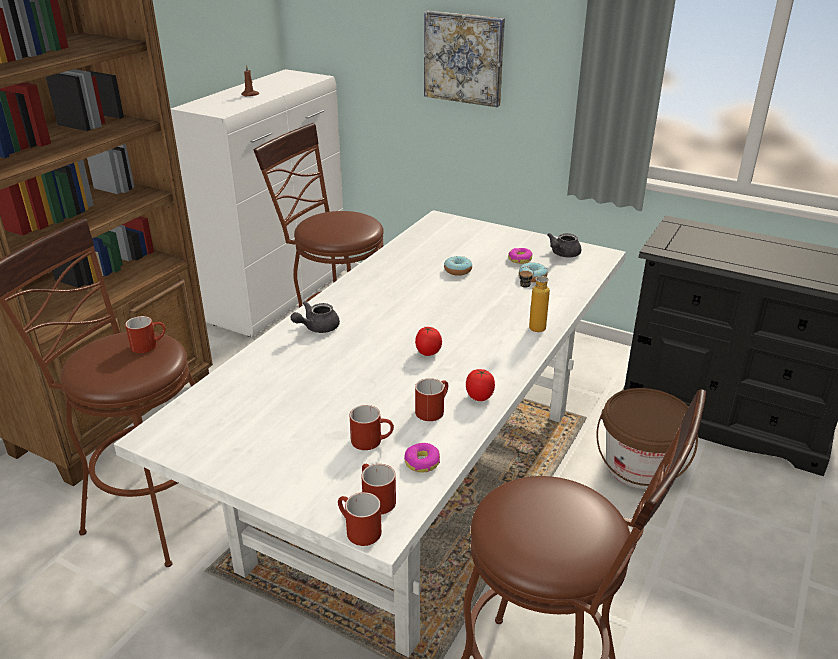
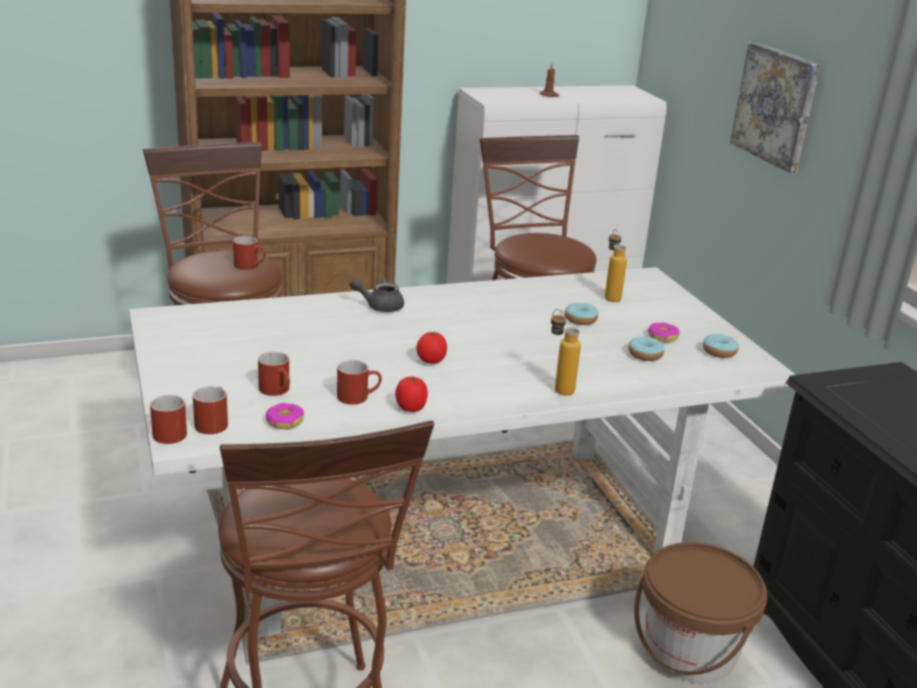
camera: 40 degrees right, 5 degrees down
grey teapot [547,233,581,257] -> donut [703,334,739,358]
none -> bottle [605,229,627,302]

